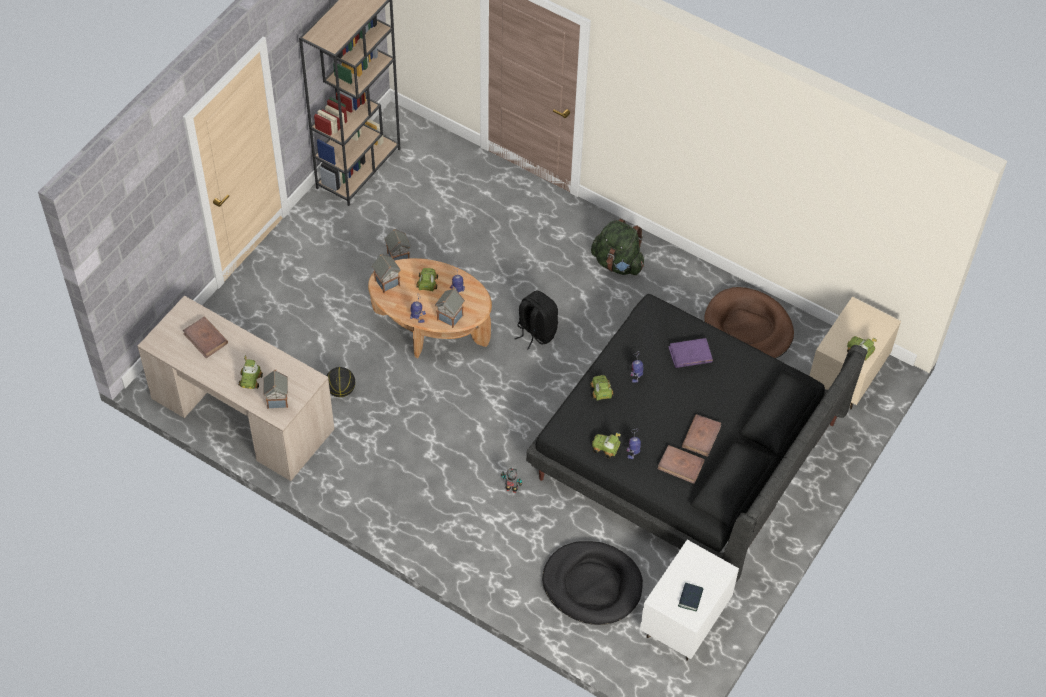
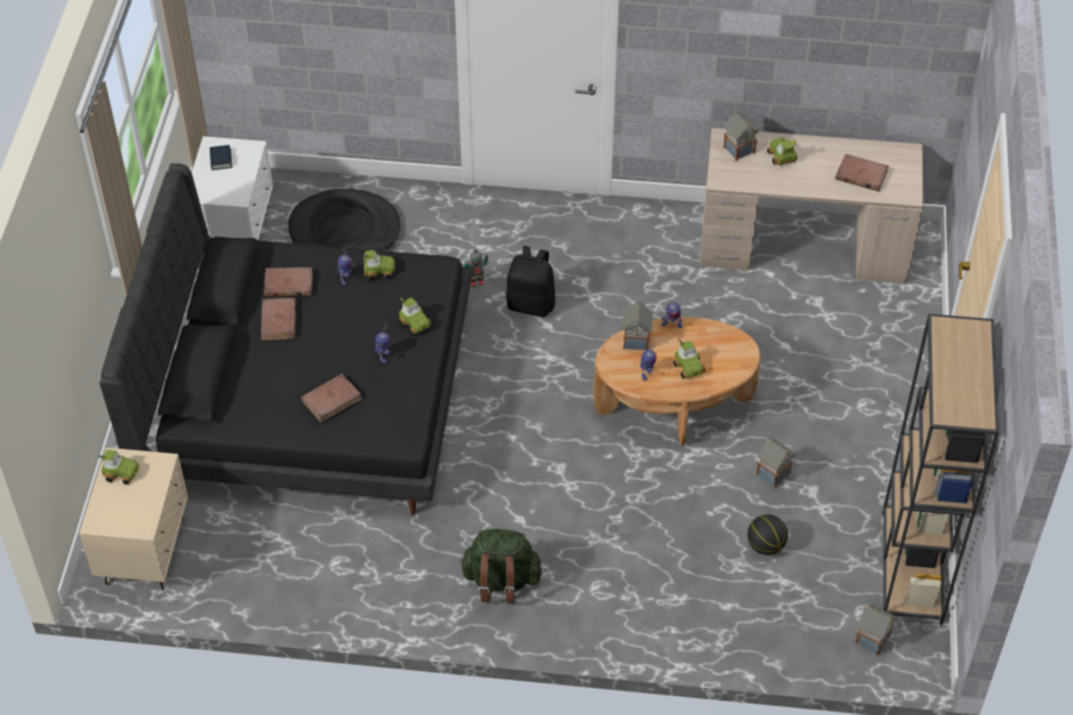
camera: 155 degrees right, 5 degrees down
basketball [327,367,355,397] -> basketball moved to [747,514,788,555]
toy house [372,254,401,293] -> toy house moved to [855,605,897,655]
black backpack [514,291,558,350] -> black backpack moved to [506,246,555,317]
purple book [668,338,713,368] -> brown book [301,374,363,422]
brown dog bed [704,287,794,358] -> none

